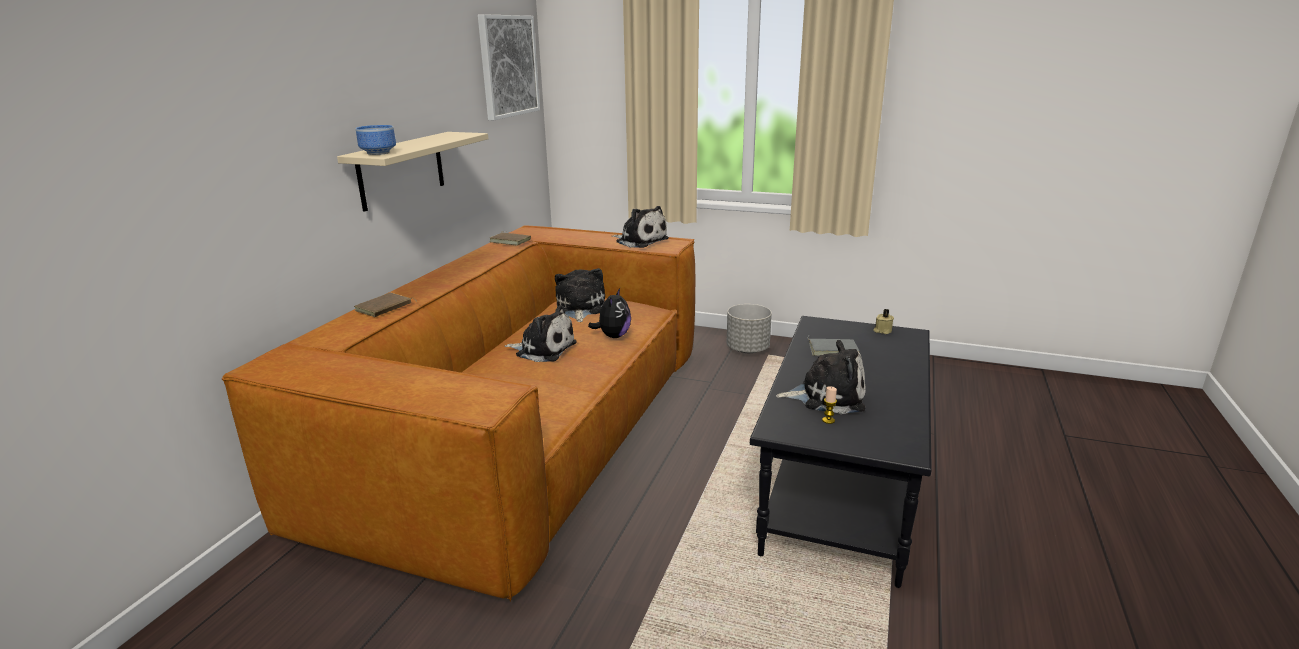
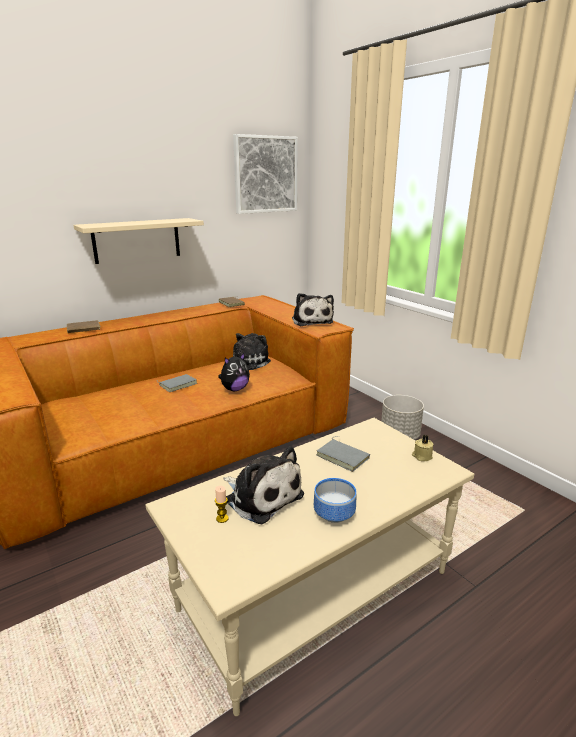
camera: 35 degrees right, 0 degrees up
bowl [356,125,396,155] -> bowl moved to [314,478,357,523]
plush toy [505,305,577,362] -> grey book [156,374,197,392]
black coffee table [750,316,932,588] -> beige coffee table [146,418,474,716]

